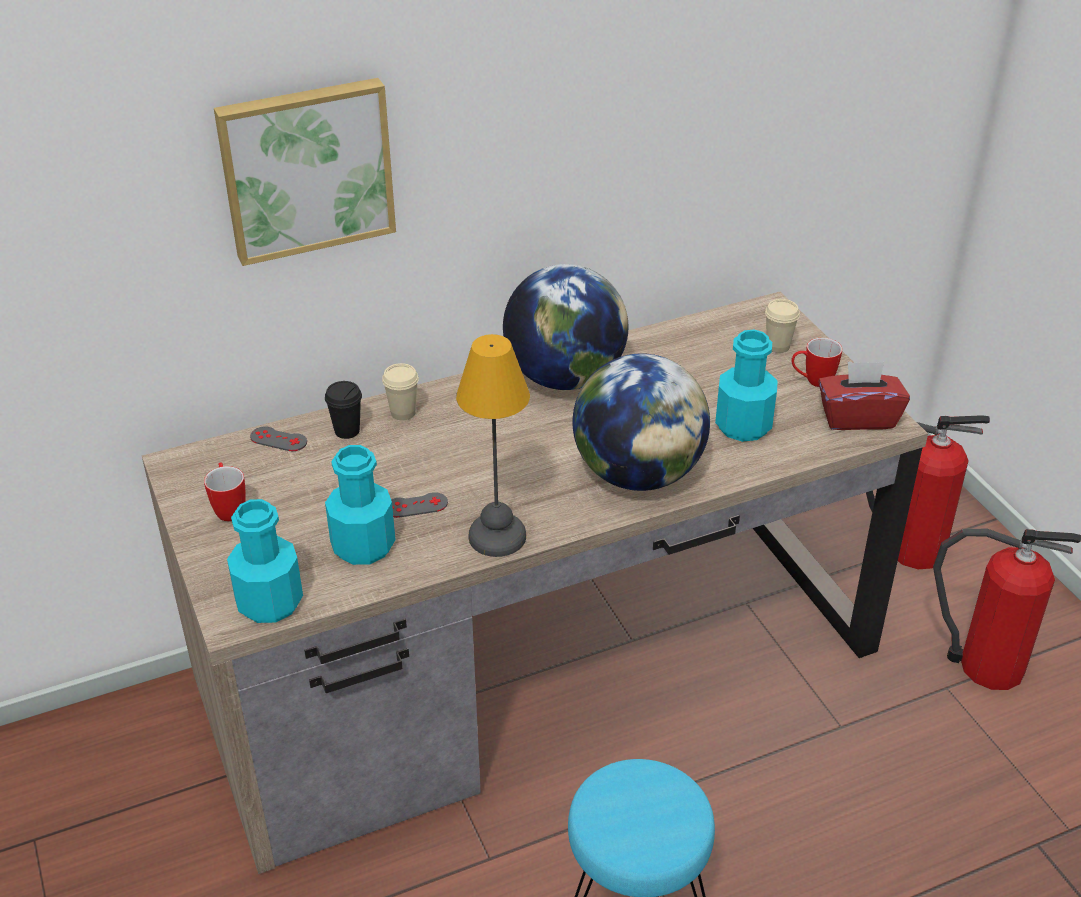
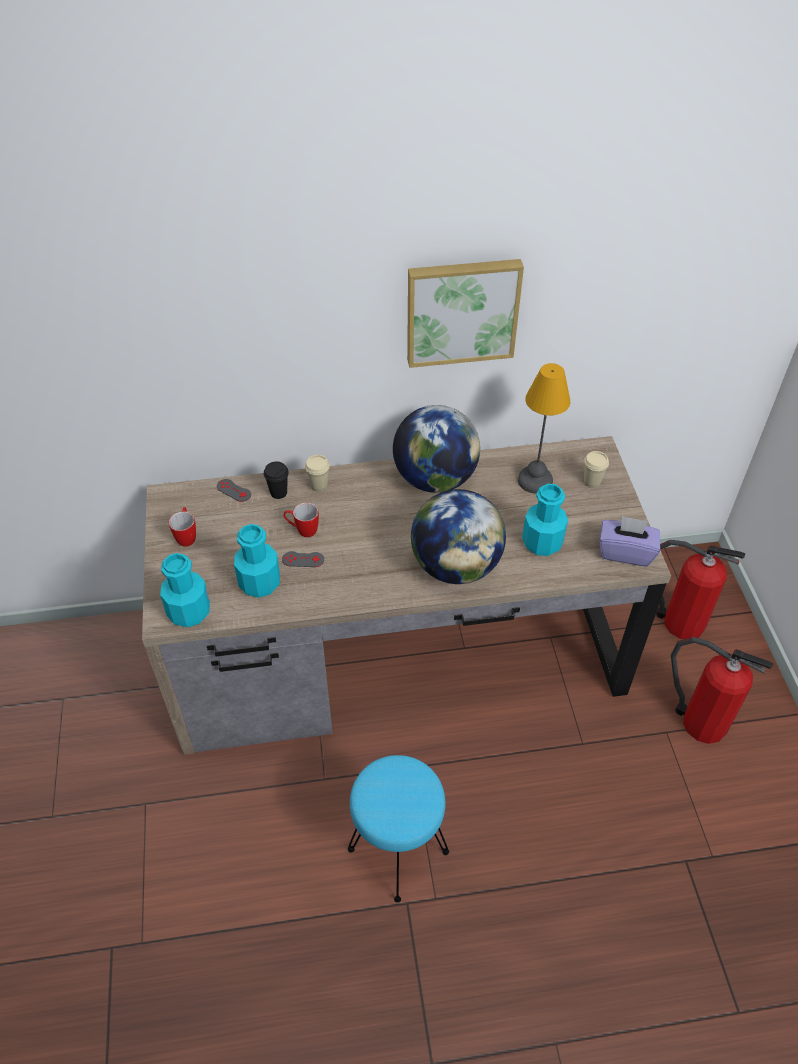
camera: 15 degrees right, 10 degrees up
picture [214,78,396,266] -> picture moved to [407,259,524,368]
table lamp [456,334,530,557] -> table lamp moved to [518,363,570,494]
mug [791,338,842,387] -> mug moved to [284,502,319,537]
red tissue box [818,361,910,430] -> purple tissue box [599,516,660,567]

